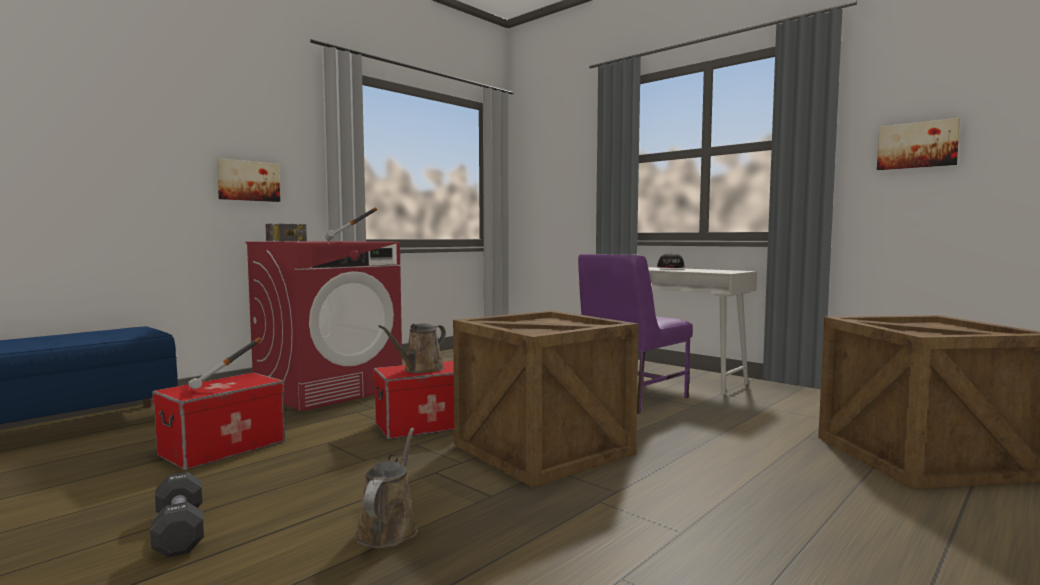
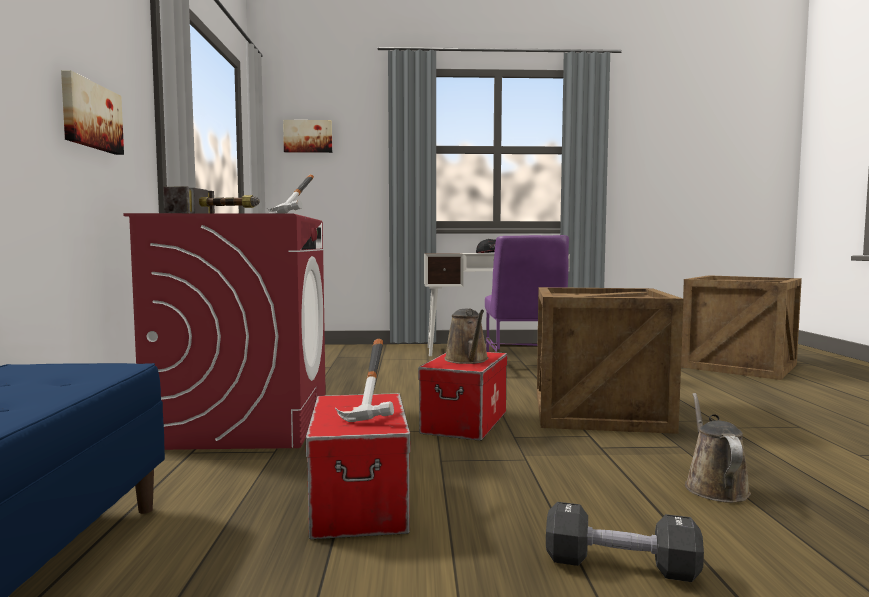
camera: 45 degrees left, 0 degrees up
brown watering can [354,428,418,548] -> brown watering can turned 45 degrees clockwise [685,393,751,503]
picture [877,118,960,170] -> picture moved to [283,120,332,153]

